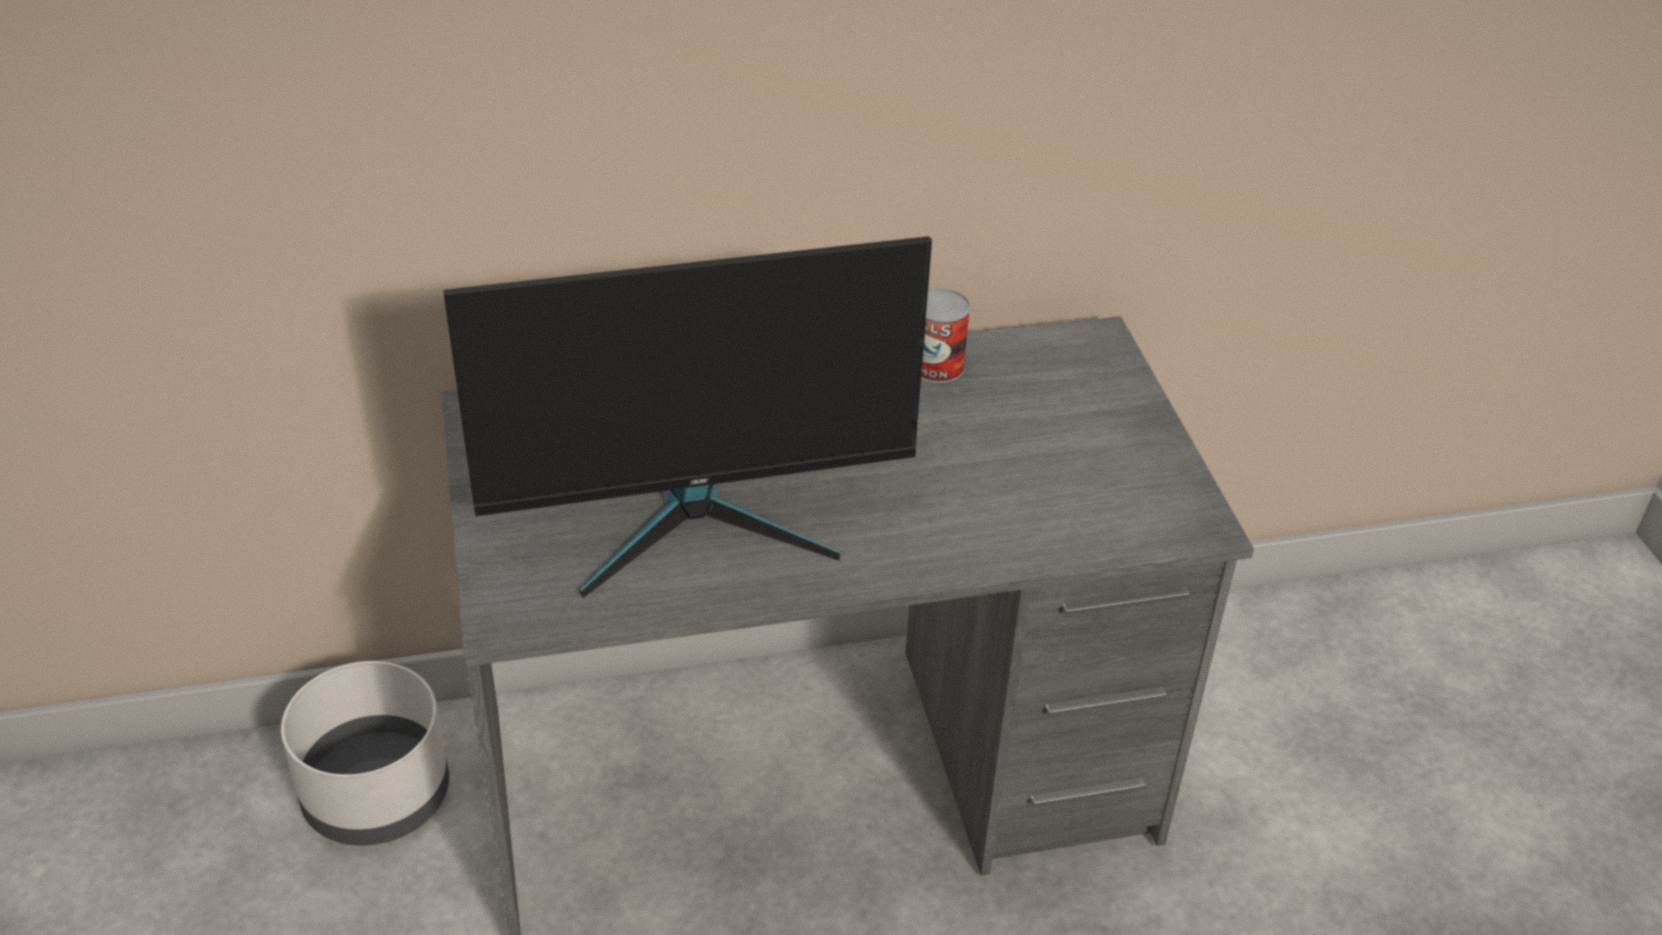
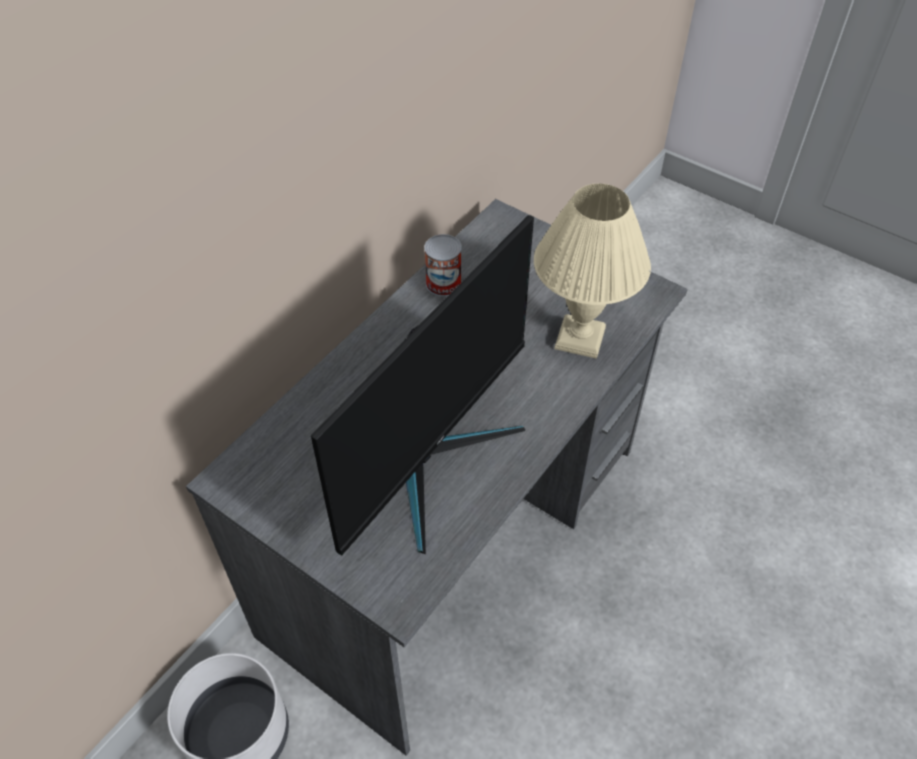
camera: 40 degrees left, 10 degrees up
none -> beige table lamp [534,184,651,359]

